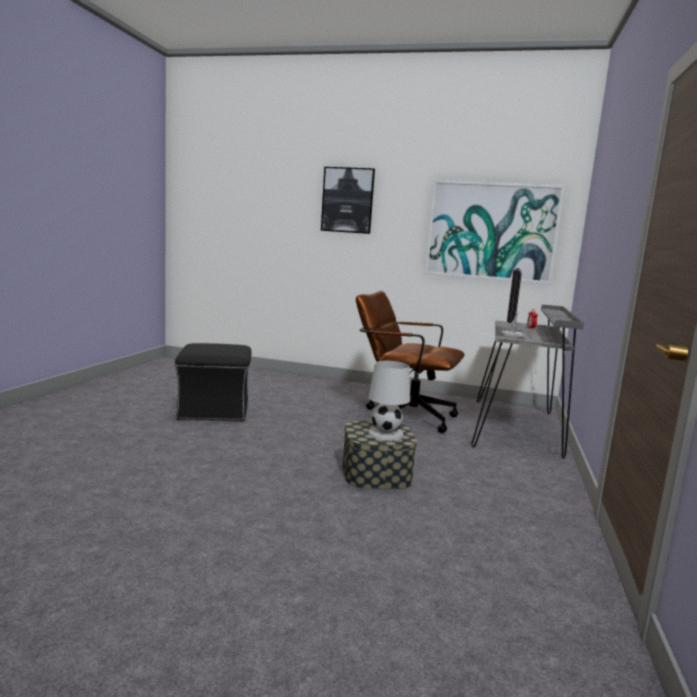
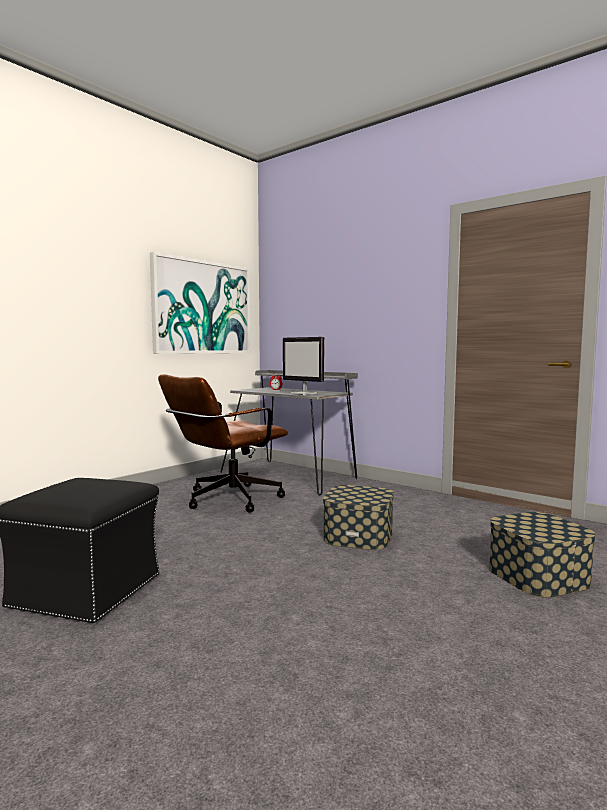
camera: 65 degrees left, 5 degrees down
picture [321,167,375,234] -> none
white table lamp [368,361,410,441] -> none
none -> storage box [489,512,596,598]

